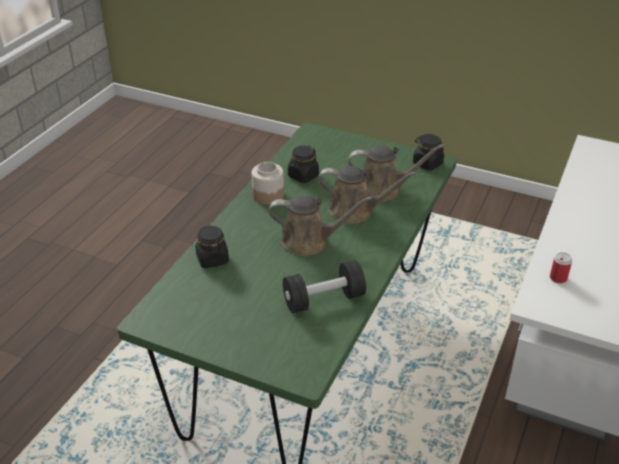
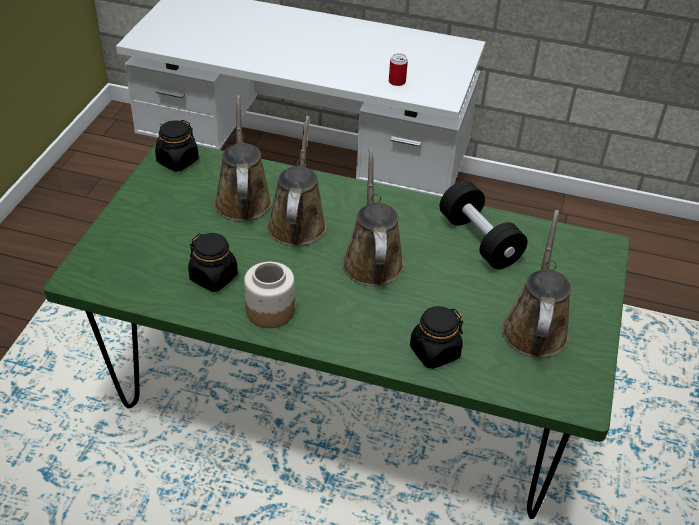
camera: 100 degrees left, 5 degrees up
none -> brown watering can [502,210,571,358]

